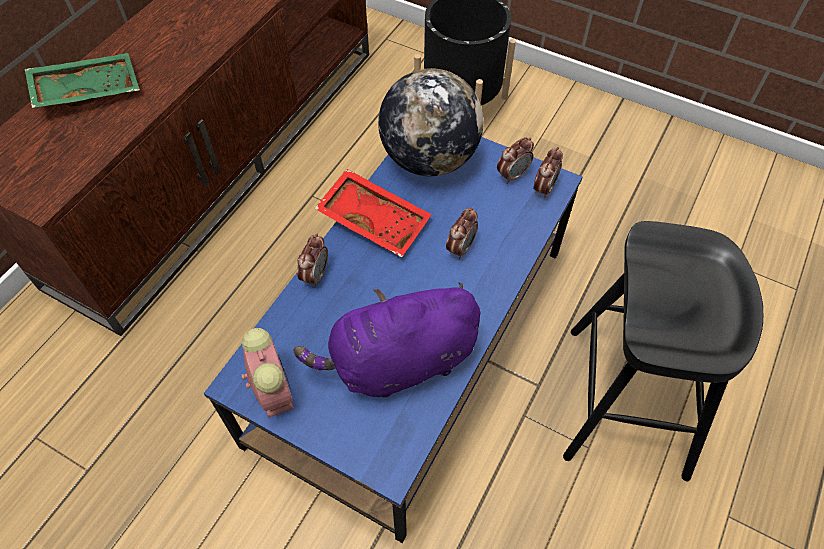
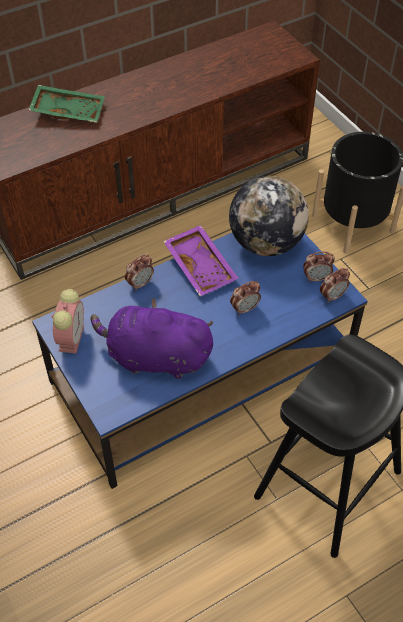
camera: 30 degrees right, 5 degrees down
red tray [314,169,432,257] -> purple tray [163,225,239,296]

